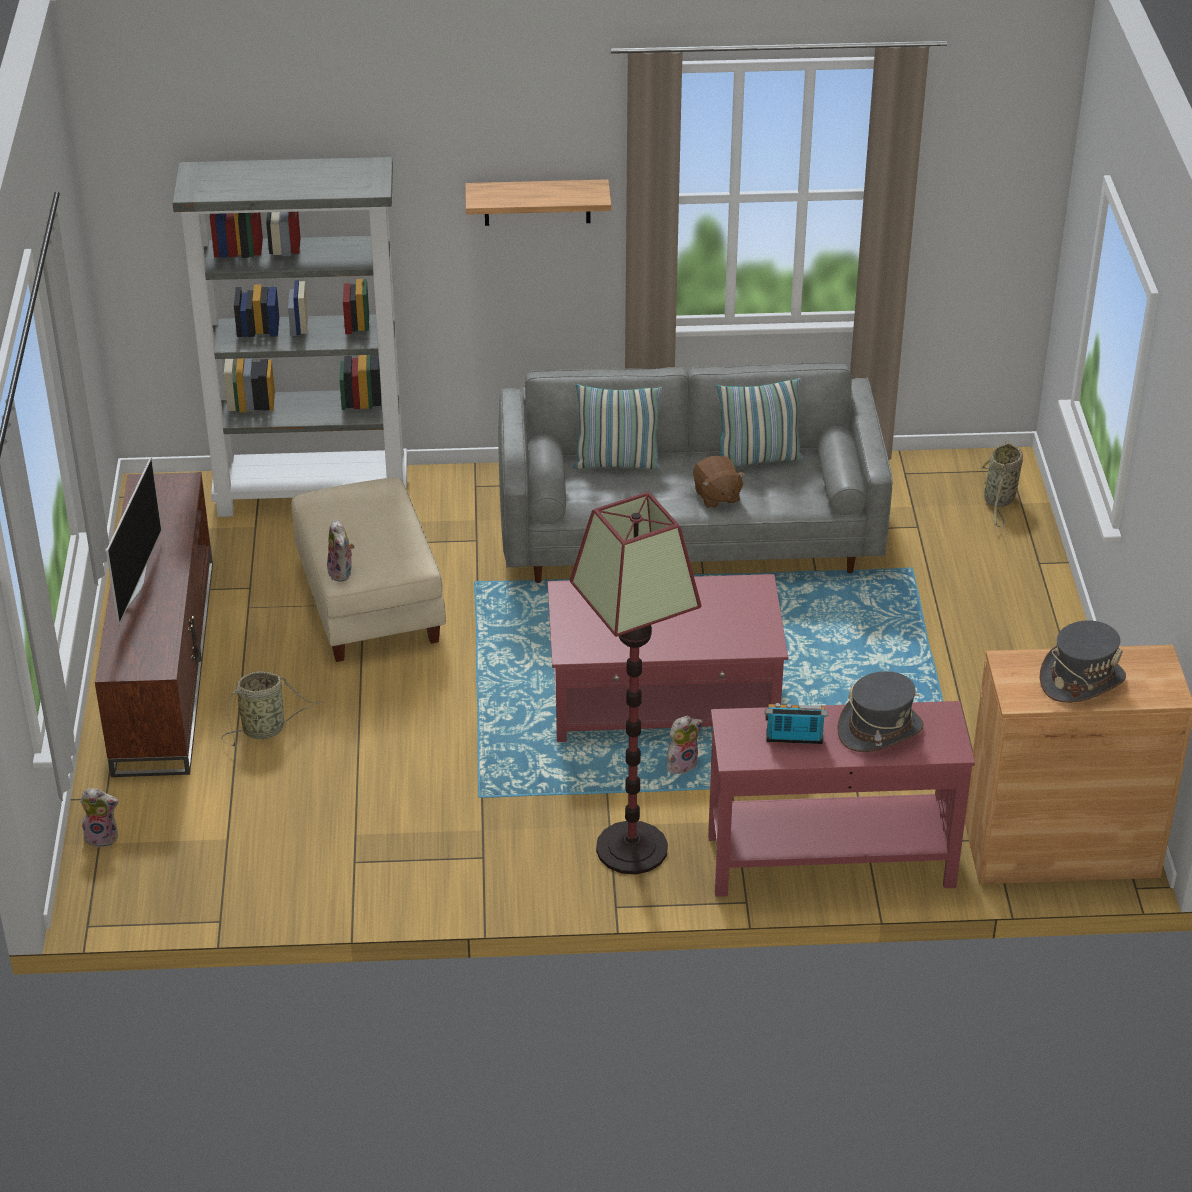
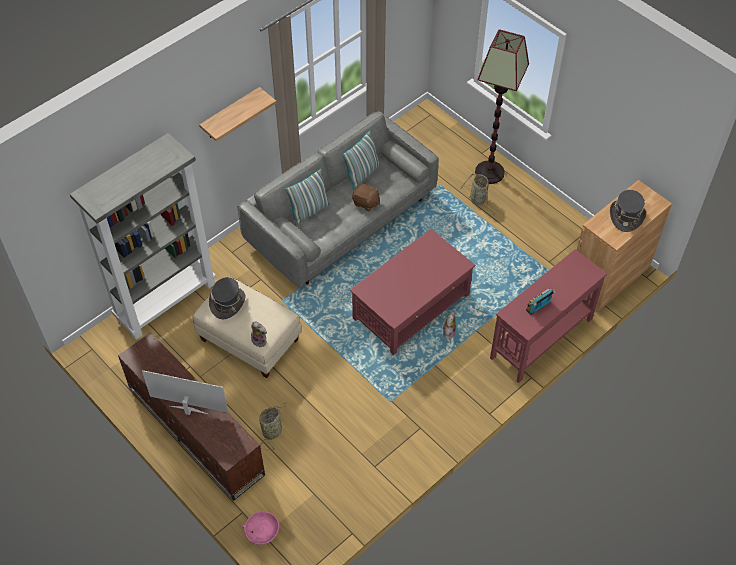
camera: 40 degrees left, 15 degrees up
plush toy [80,788,119,847] -> pink bowl [242,511,279,545]
television [106,457,162,625] -> television turned 45 degrees counterclockwise [142,370,228,415]
floor lamp [570,492,702,875] -> floor lamp moved to [475,29,529,184]
grey hat [837,671,924,752] -> grey hat moved to [209,277,245,319]
basket [979,439,1023,527] -> basket moved to [460,173,495,216]

